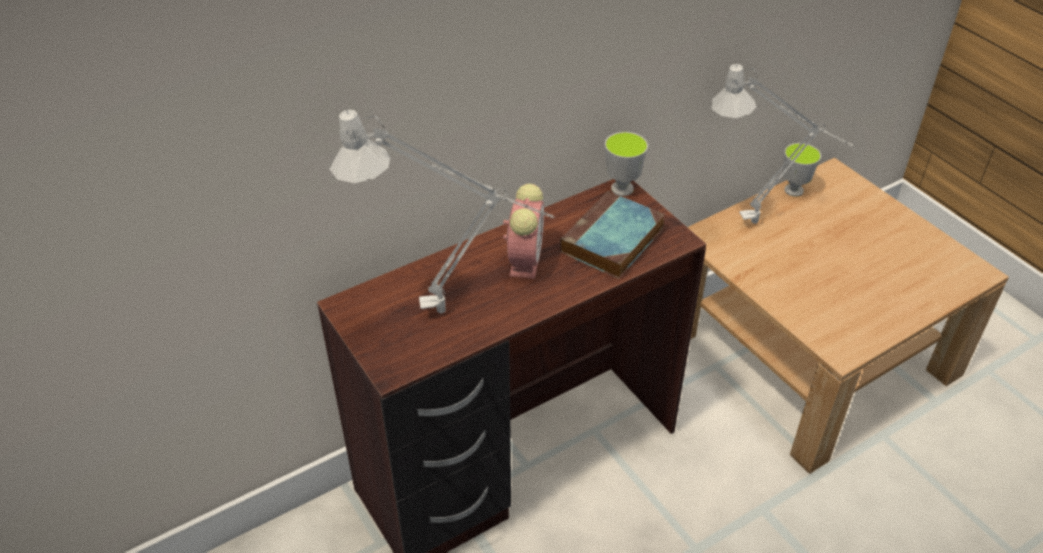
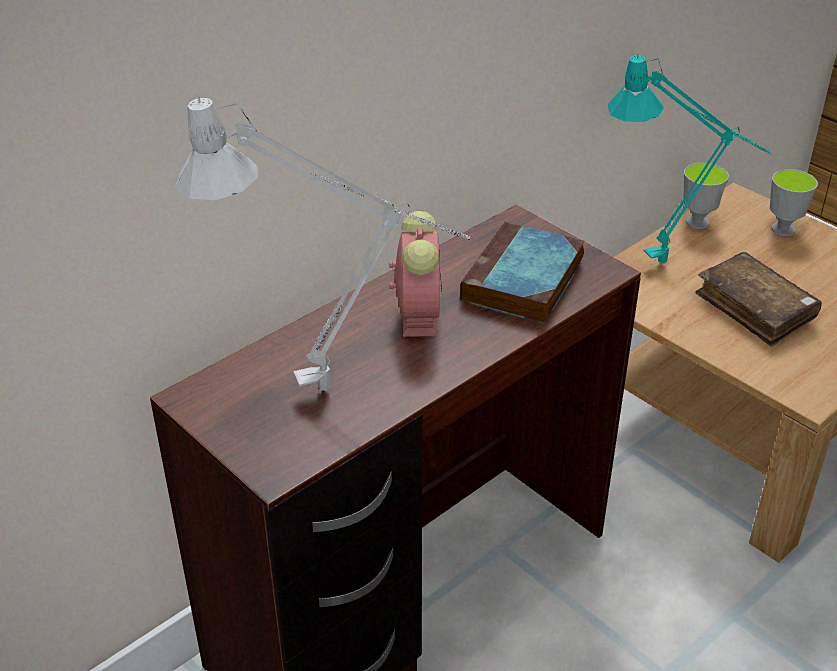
camera: 10 degrees left, 5 degrees down
cup [605,132,648,196] -> cup moved to [770,169,818,236]
grey table lamp [712,64,853,224] -> turquoise table lamp [608,55,772,263]
none -> brown book [695,252,822,346]

